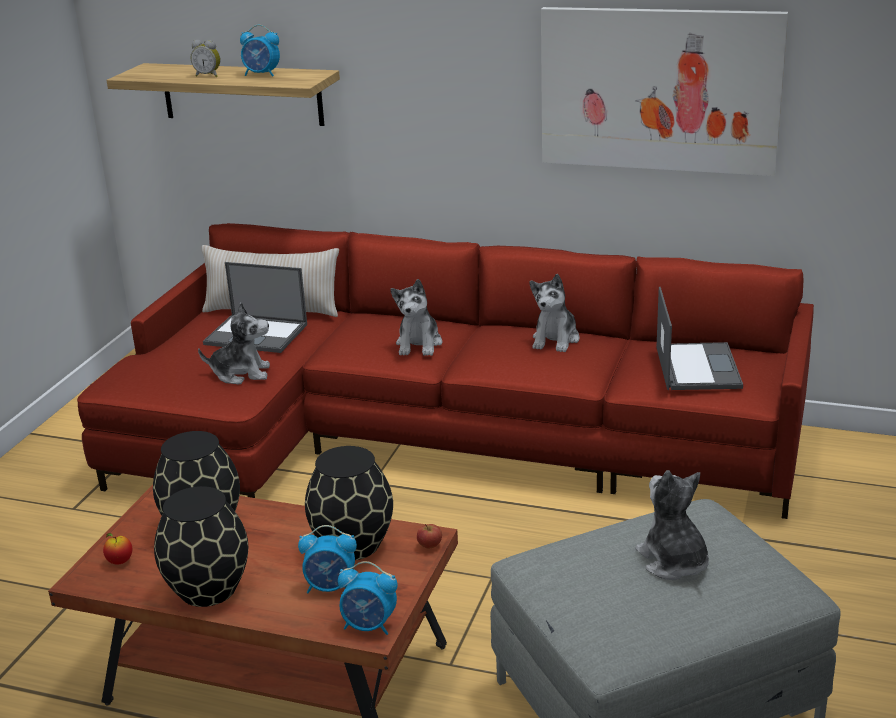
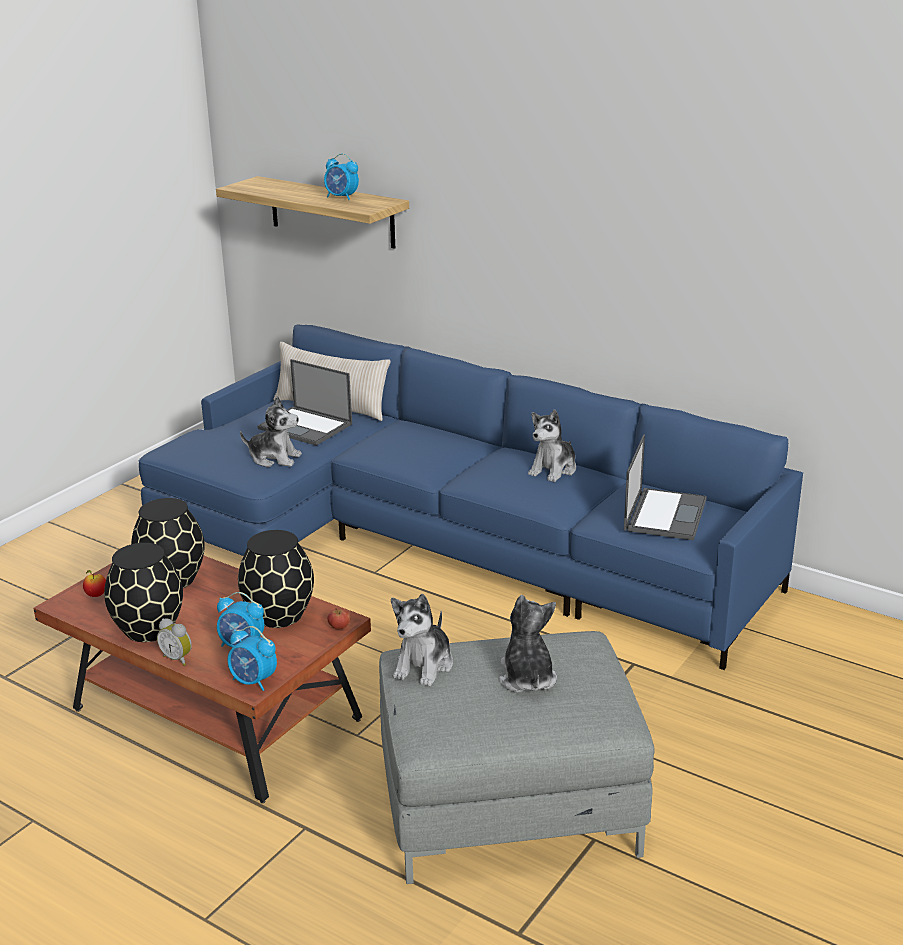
camera: 15 degrees right, 0 degrees up
red sofa [77,223,814,519] -> blue sofa [138,324,803,670]
alarm clock [191,40,221,77] -> alarm clock moved to [157,618,192,666]
plush toy [390,279,442,356] -> plush toy moved to [391,594,453,687]
picture [541,7,788,176] -> none

